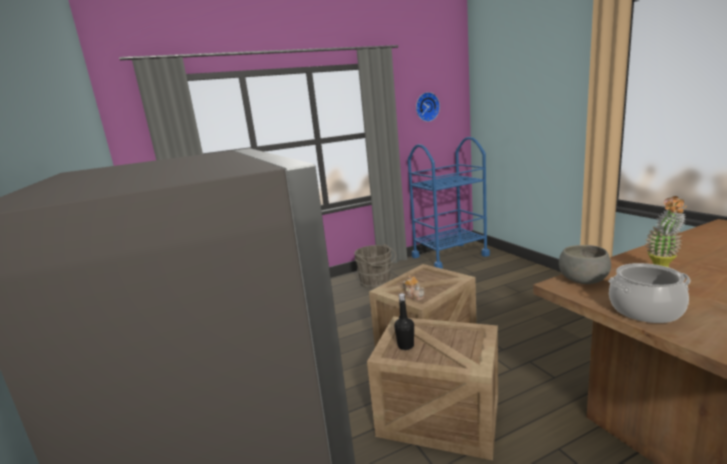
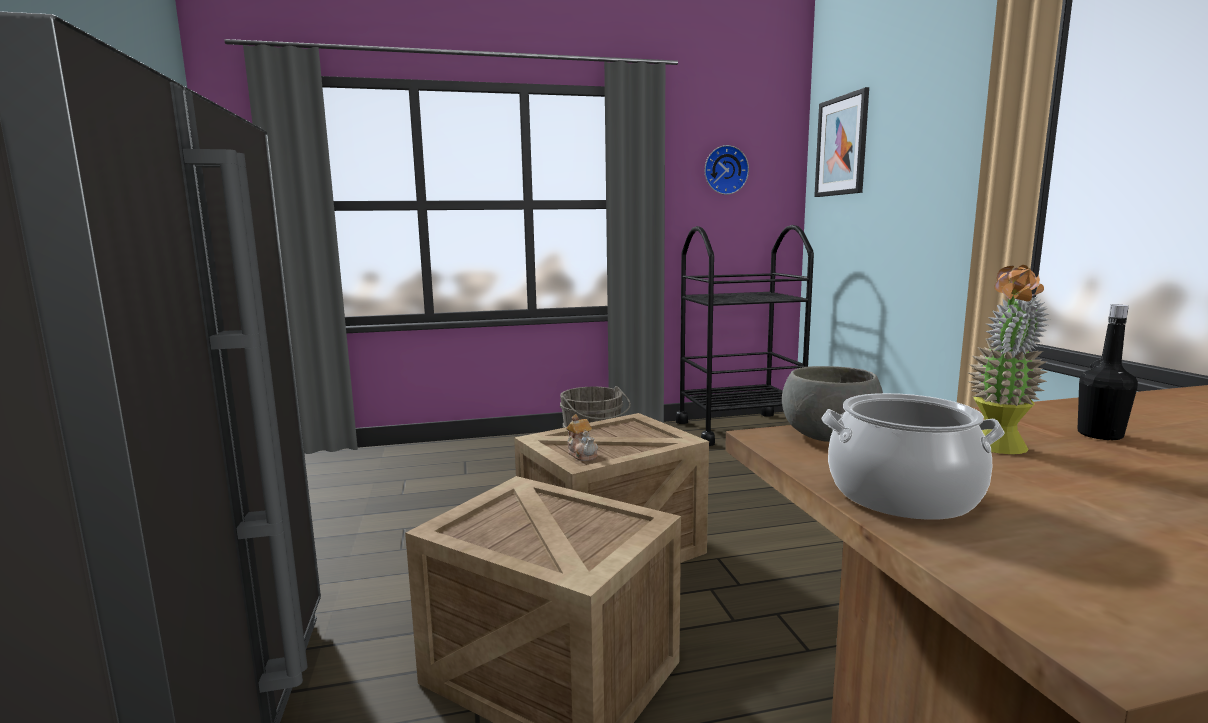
camera: 10 degrees right, 5 degrees down
black bottle [394,293,414,350] -> black bottle moved to [1077,305,1138,440]
blue cart [408,137,490,269] -> black cart [676,225,814,446]
none -> picture [814,87,869,197]

